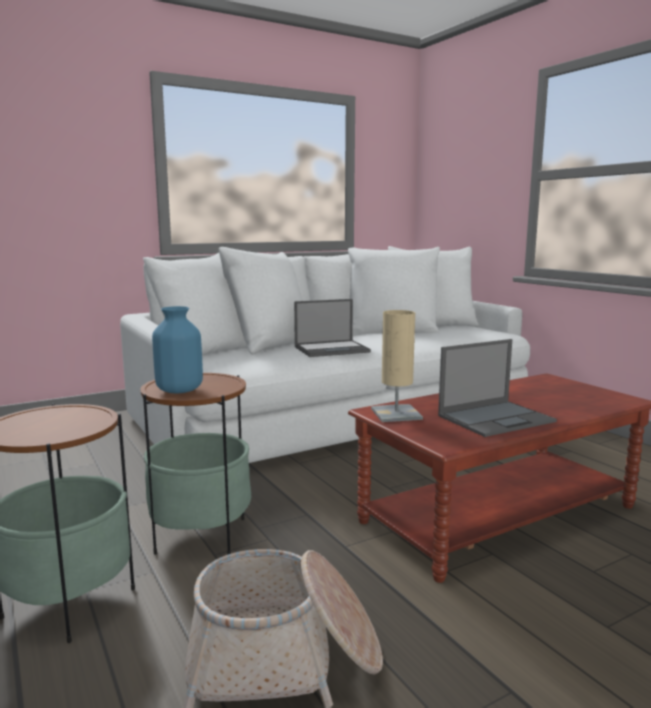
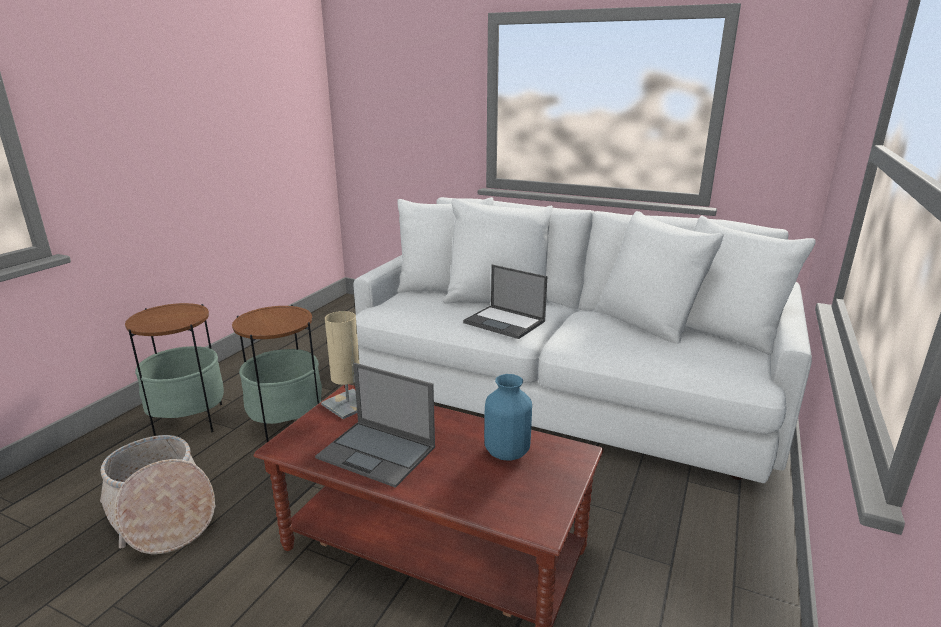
camera: 55 degrees right, 10 degrees up
blue vase [152,306,203,393] -> blue vase moved to [484,374,532,461]

